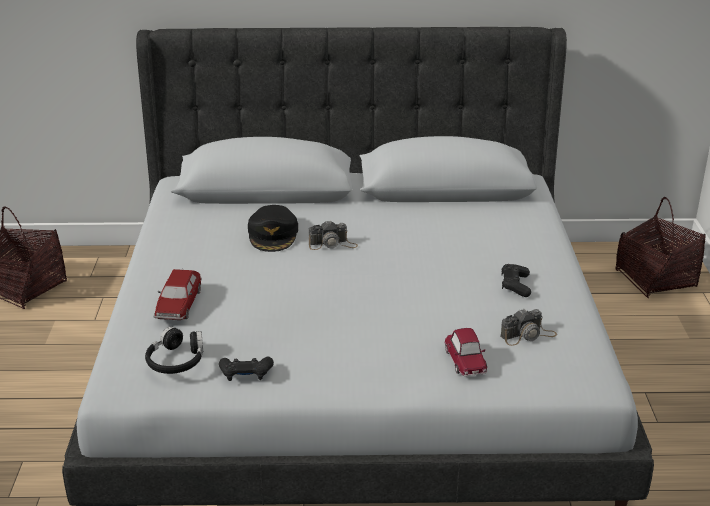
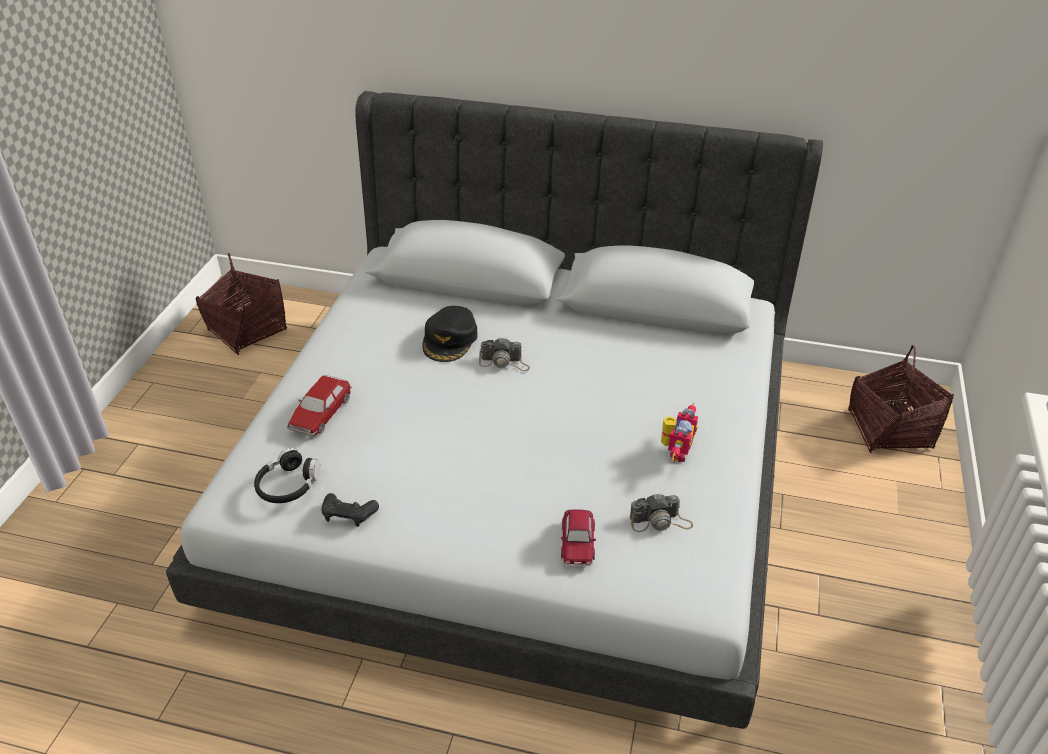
camera: 15 degrees right, 10 degrees up
black game controller [502,264,531,297] -> toy robot [661,403,698,462]

